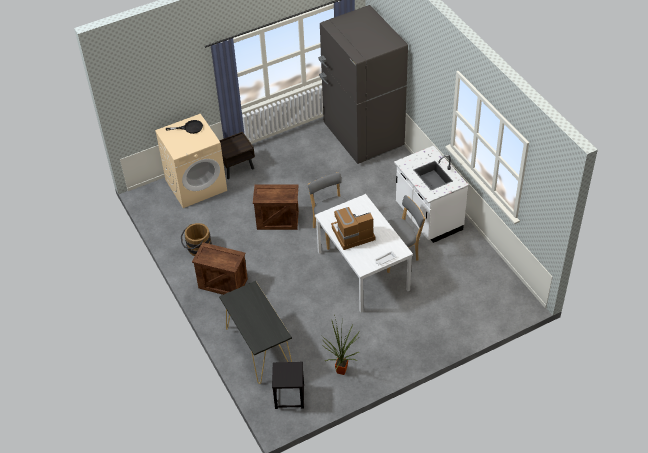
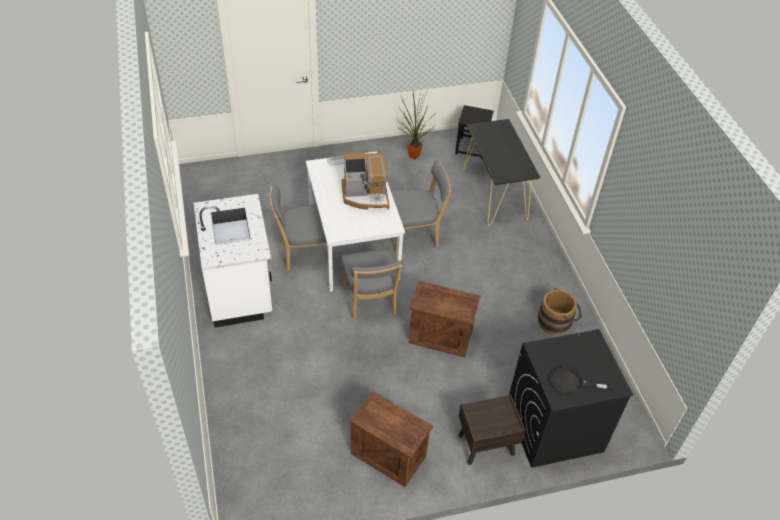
camera: 170 degrees left, 0 degrees up
beige washing machine [155,114,227,208] -> black washing machine [509,329,633,468]
crate [192,242,248,295] -> crate moved to [349,391,433,487]
grey fridge [318,5,408,164] -> none
none -> grey chair [391,160,451,252]

